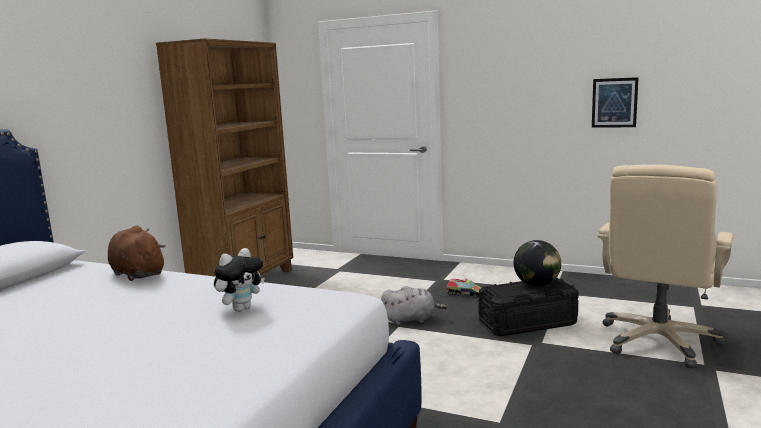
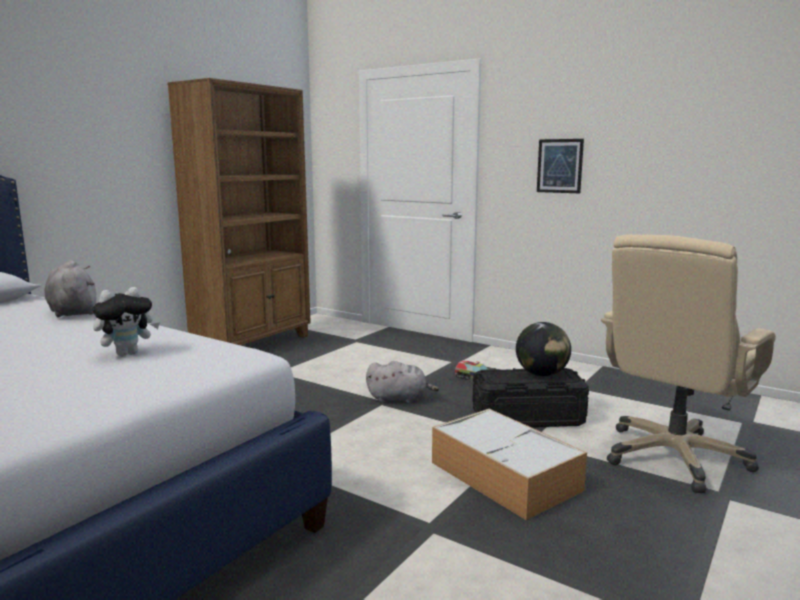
camera: 10 degrees right, 0 degrees up
brown plush toy [108,225,166,281] -> grey plush toy [45,260,96,318]
picture [592,77,639,128] -> picture moved to [537,139,584,193]
none -> storage box [432,409,587,520]

